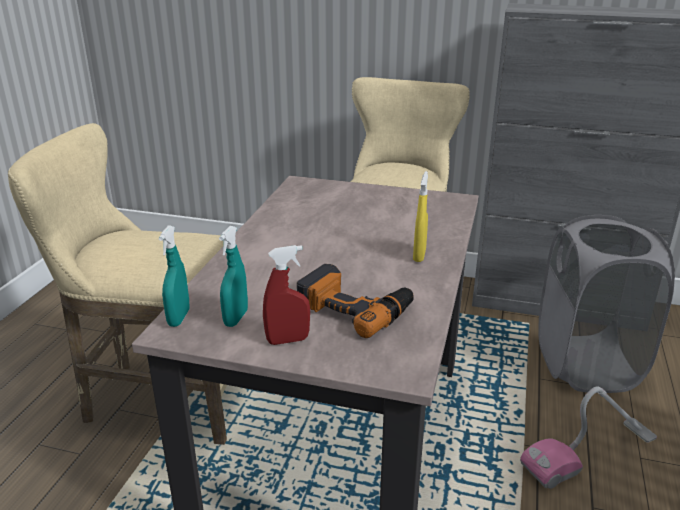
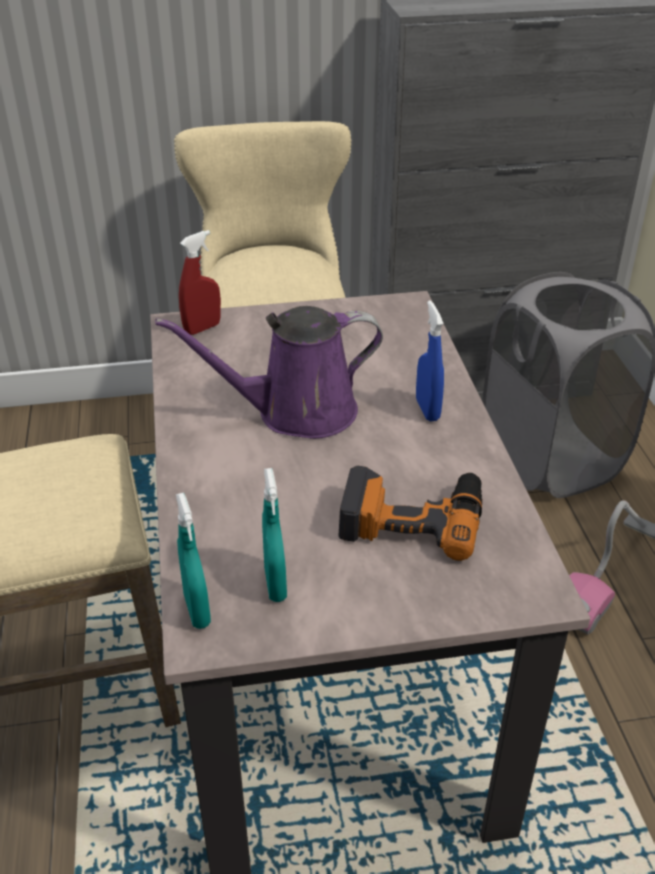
camera: 25 degrees left, 10 degrees up
red spray bottle [263,245,310,345] -> red spray bottle moved to [179,230,221,335]
yellow spray bottle [413,171,428,262] -> blue spray bottle [416,300,444,421]
none -> purple watering can [155,306,383,439]

